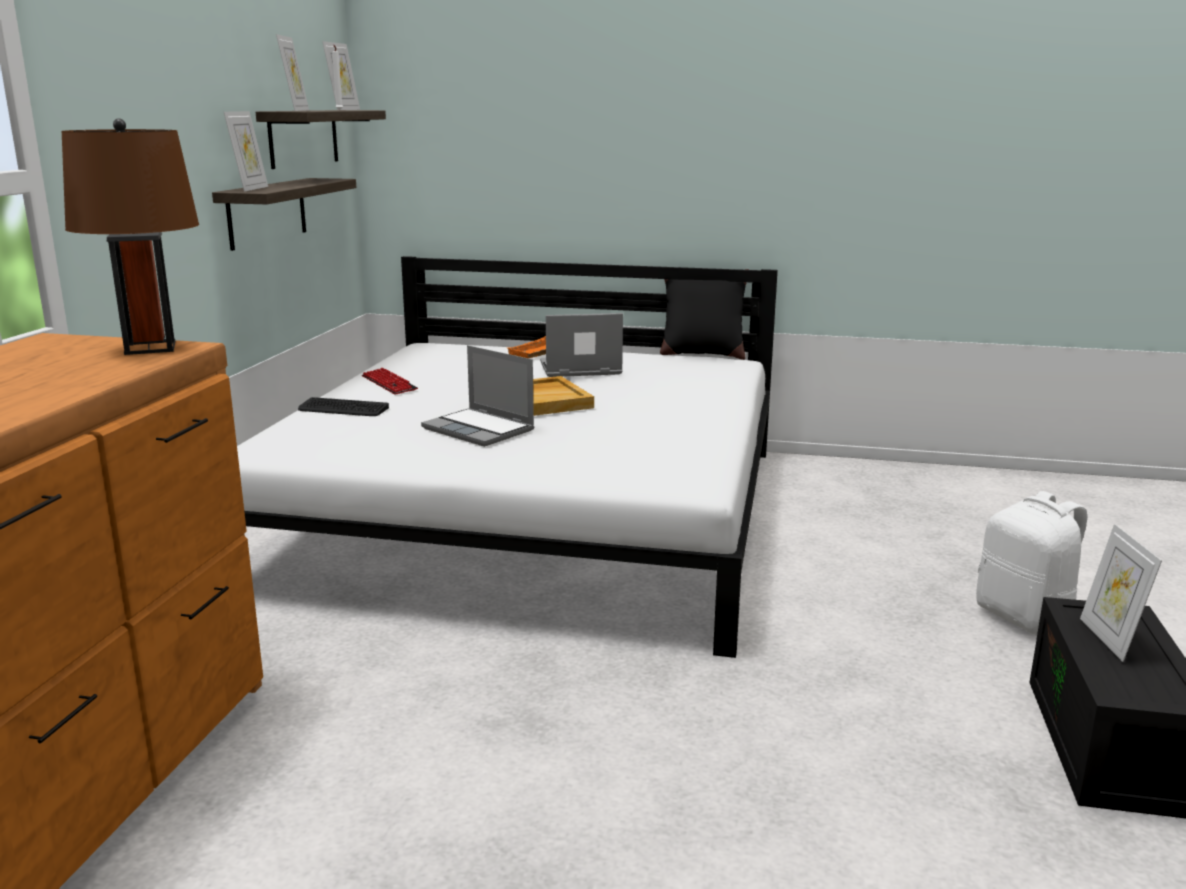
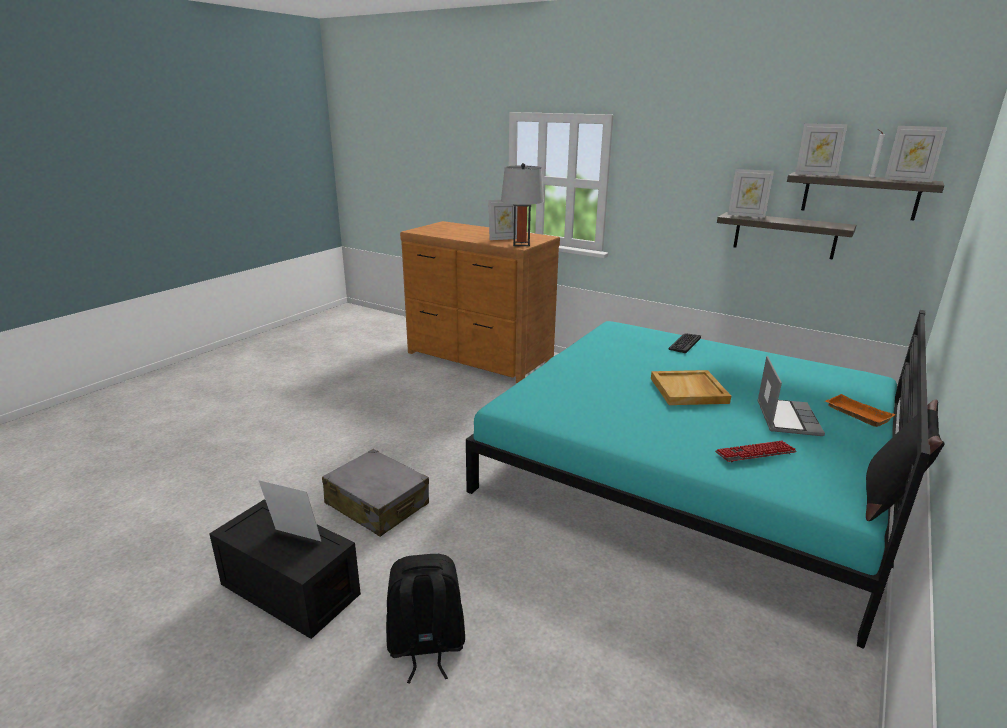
camera: 110 degrees right, 5 degrees up
brown table lamp [61,118,199,355] -> grey table lamp [501,163,544,246]
white bed [237,256,778,658] -> turquoise bed [466,310,930,649]
keyboard [362,368,418,395] -> keyboard moved to [715,441,797,462]
laptop [421,345,534,447] -> none
white backpack [976,491,1087,635] -> black backpack [386,554,465,683]
none -> grey suitcase [322,449,429,537]
none -> picture frame [488,200,517,240]

